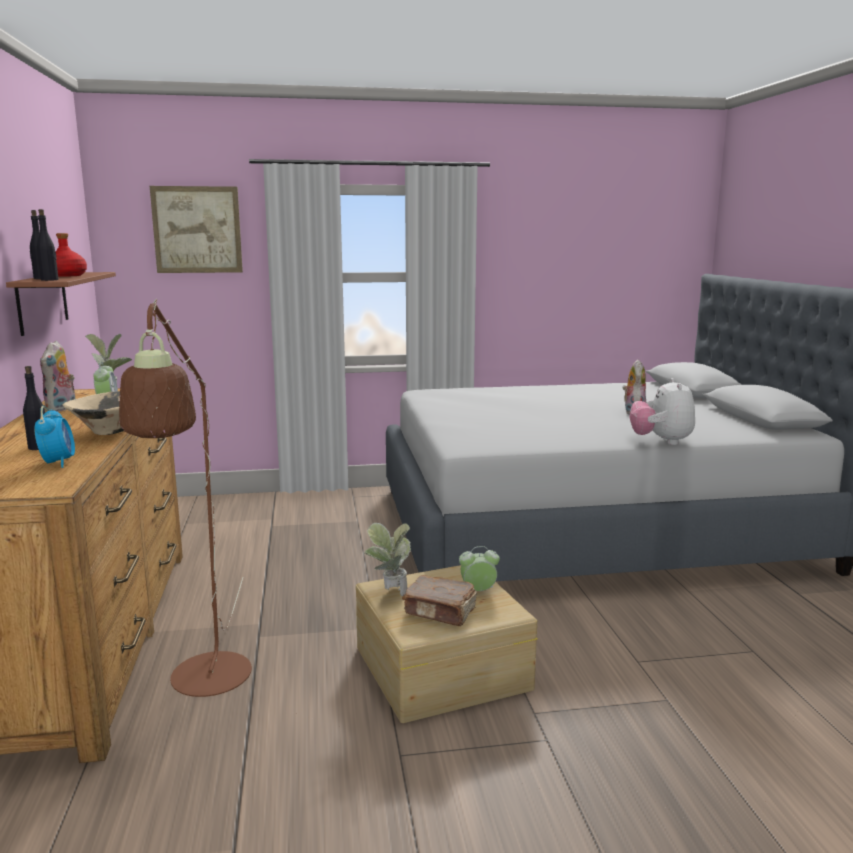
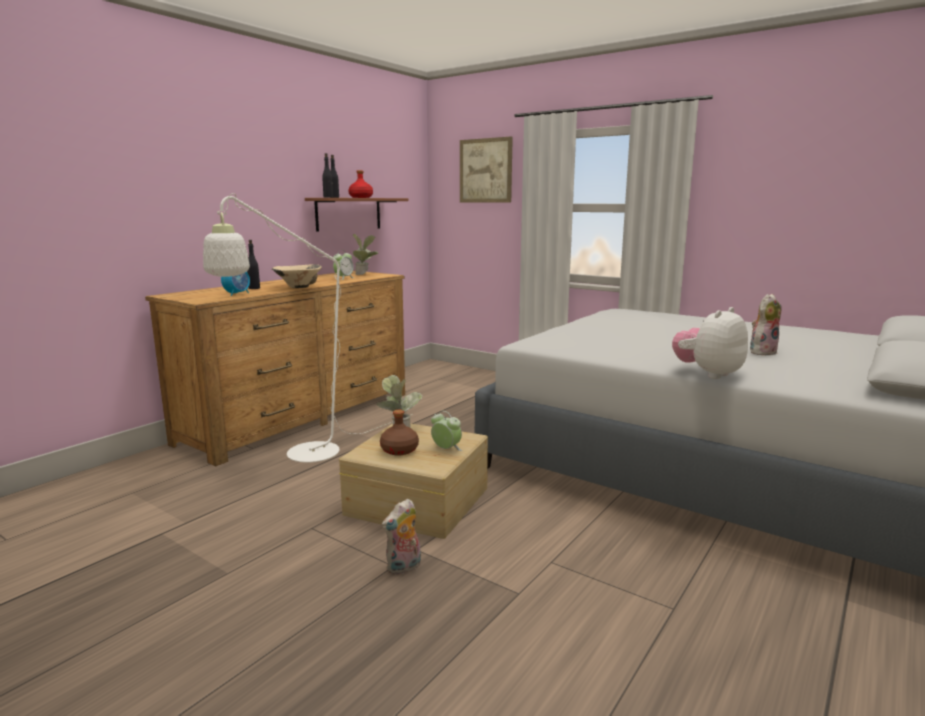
camera: 45 degrees right, 0 degrees up
plush toy [40,341,75,412] -> plush toy moved to [382,498,421,575]
brown floor lamp [119,299,252,697] -> white floor lamp [203,193,413,462]
brown book [402,575,477,627] -> brown bottle [380,410,419,455]

